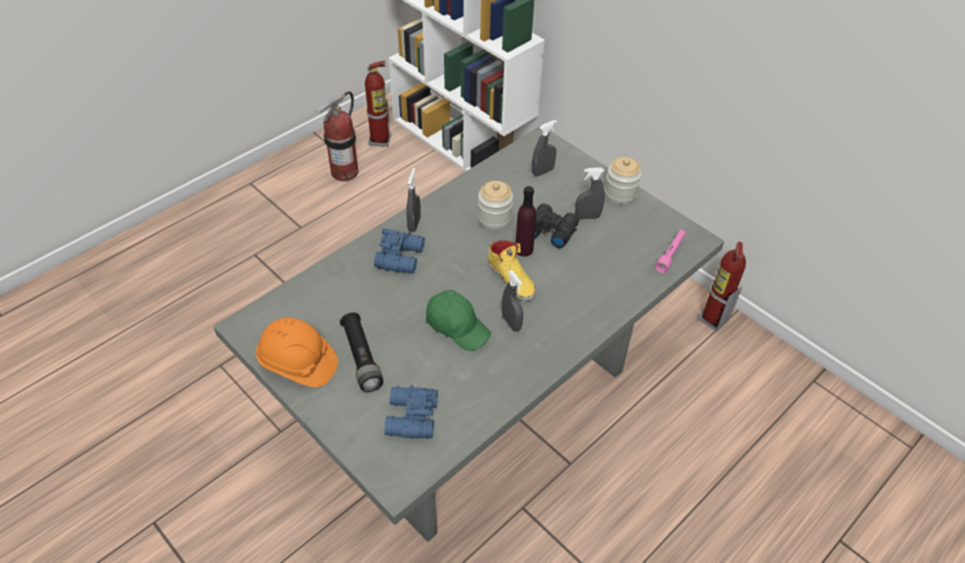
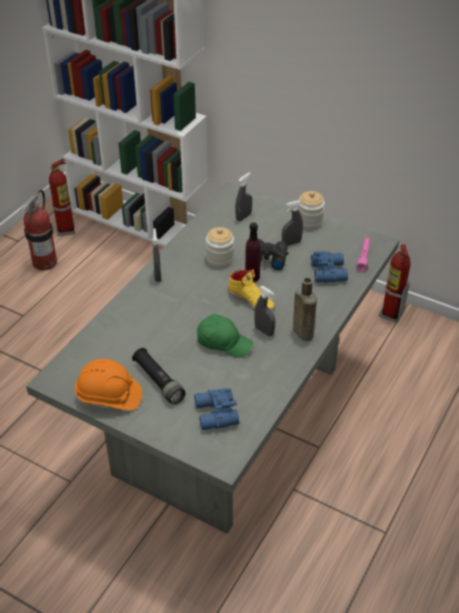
camera: 15 degrees left, 5 degrees down
blue binoculars [374,229,425,274] -> blue binoculars moved to [311,251,348,283]
none -> brown bottle [293,277,317,341]

